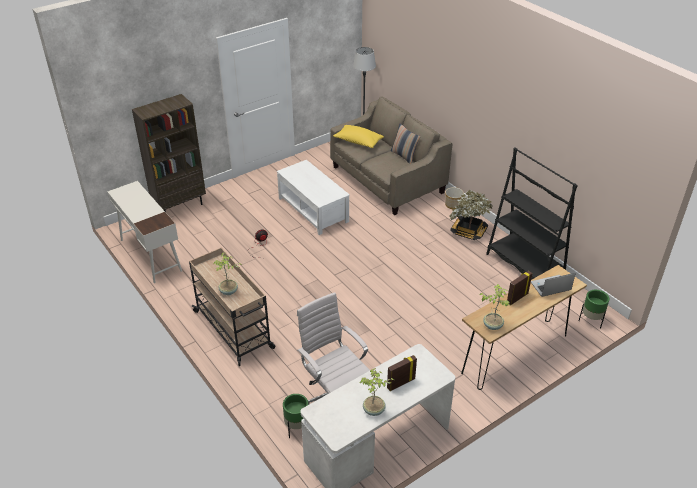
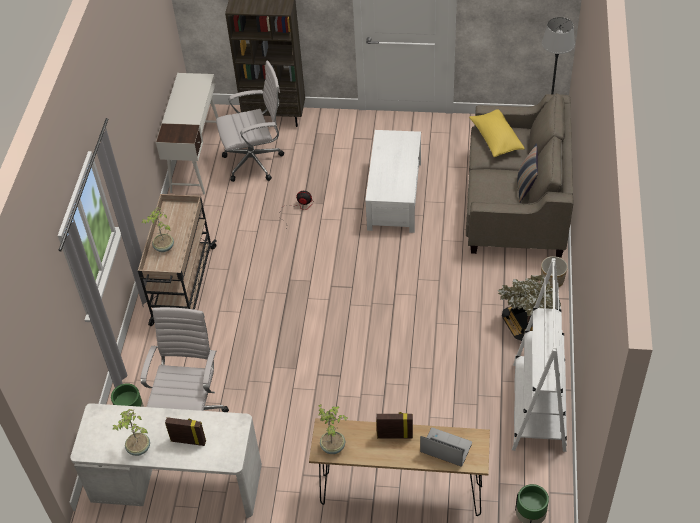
camera: 45 degrees right, 10 degrees up
black bookcase [486,147,578,279] -> white bookcase [512,258,567,452]
none -> white office chair [216,61,284,182]

